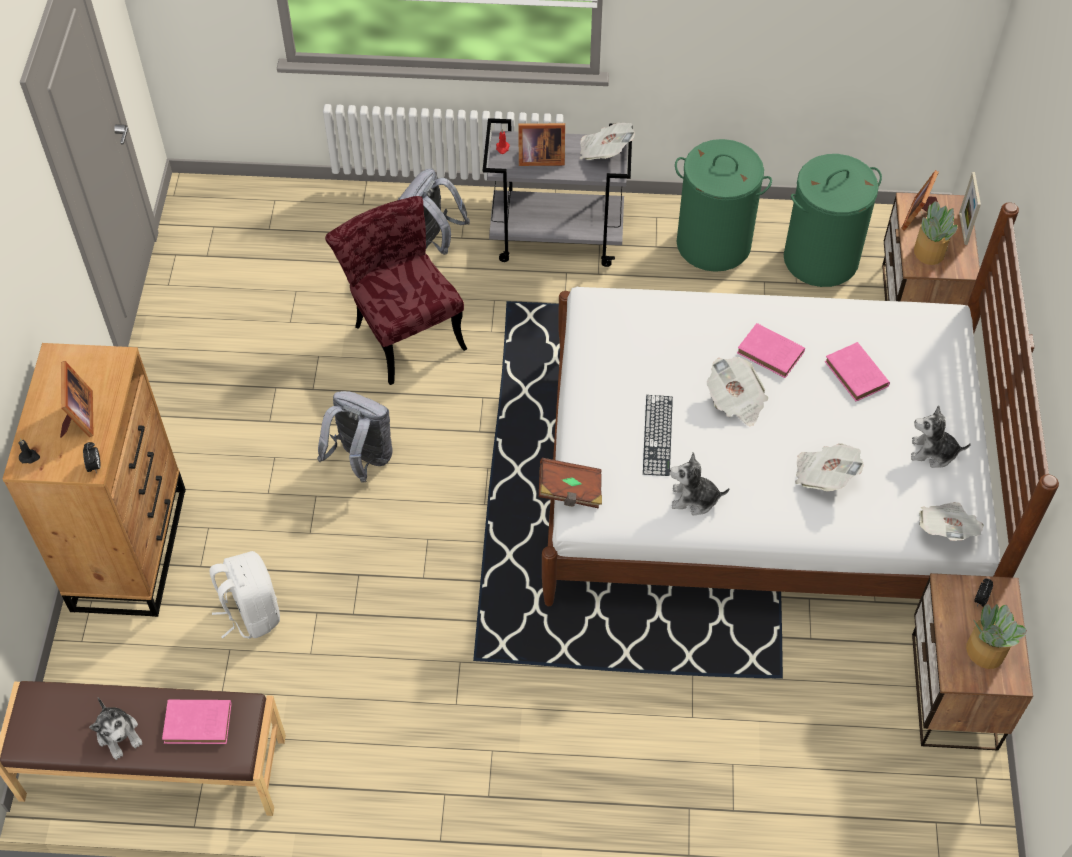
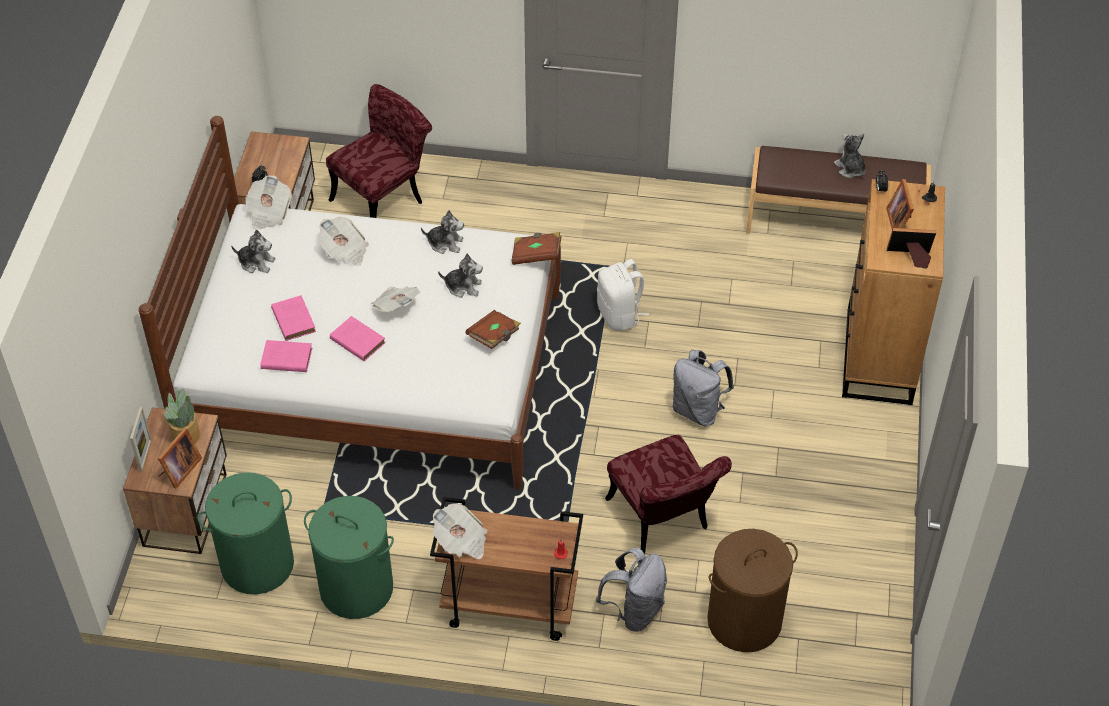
camera: 175 degrees left, 5 degrees down
pink book [162,700,232,744] -> pink book moved to [260,340,312,372]
white backpack [209,551,280,639] -> white backpack moved to [597,259,649,331]
grey cart [483,118,632,267] -> brown cart [430,497,583,641]
picture frame [518,123,565,166] -> picture frame moved to [887,228,936,269]
keyboard [643,395,673,476] -> plush toy [438,253,483,298]
potted plant [966,604,1027,669] -> none
none -> red chair [326,84,432,218]
none -> brown book [466,310,521,349]
none -> brown laundry basket [707,529,798,652]

